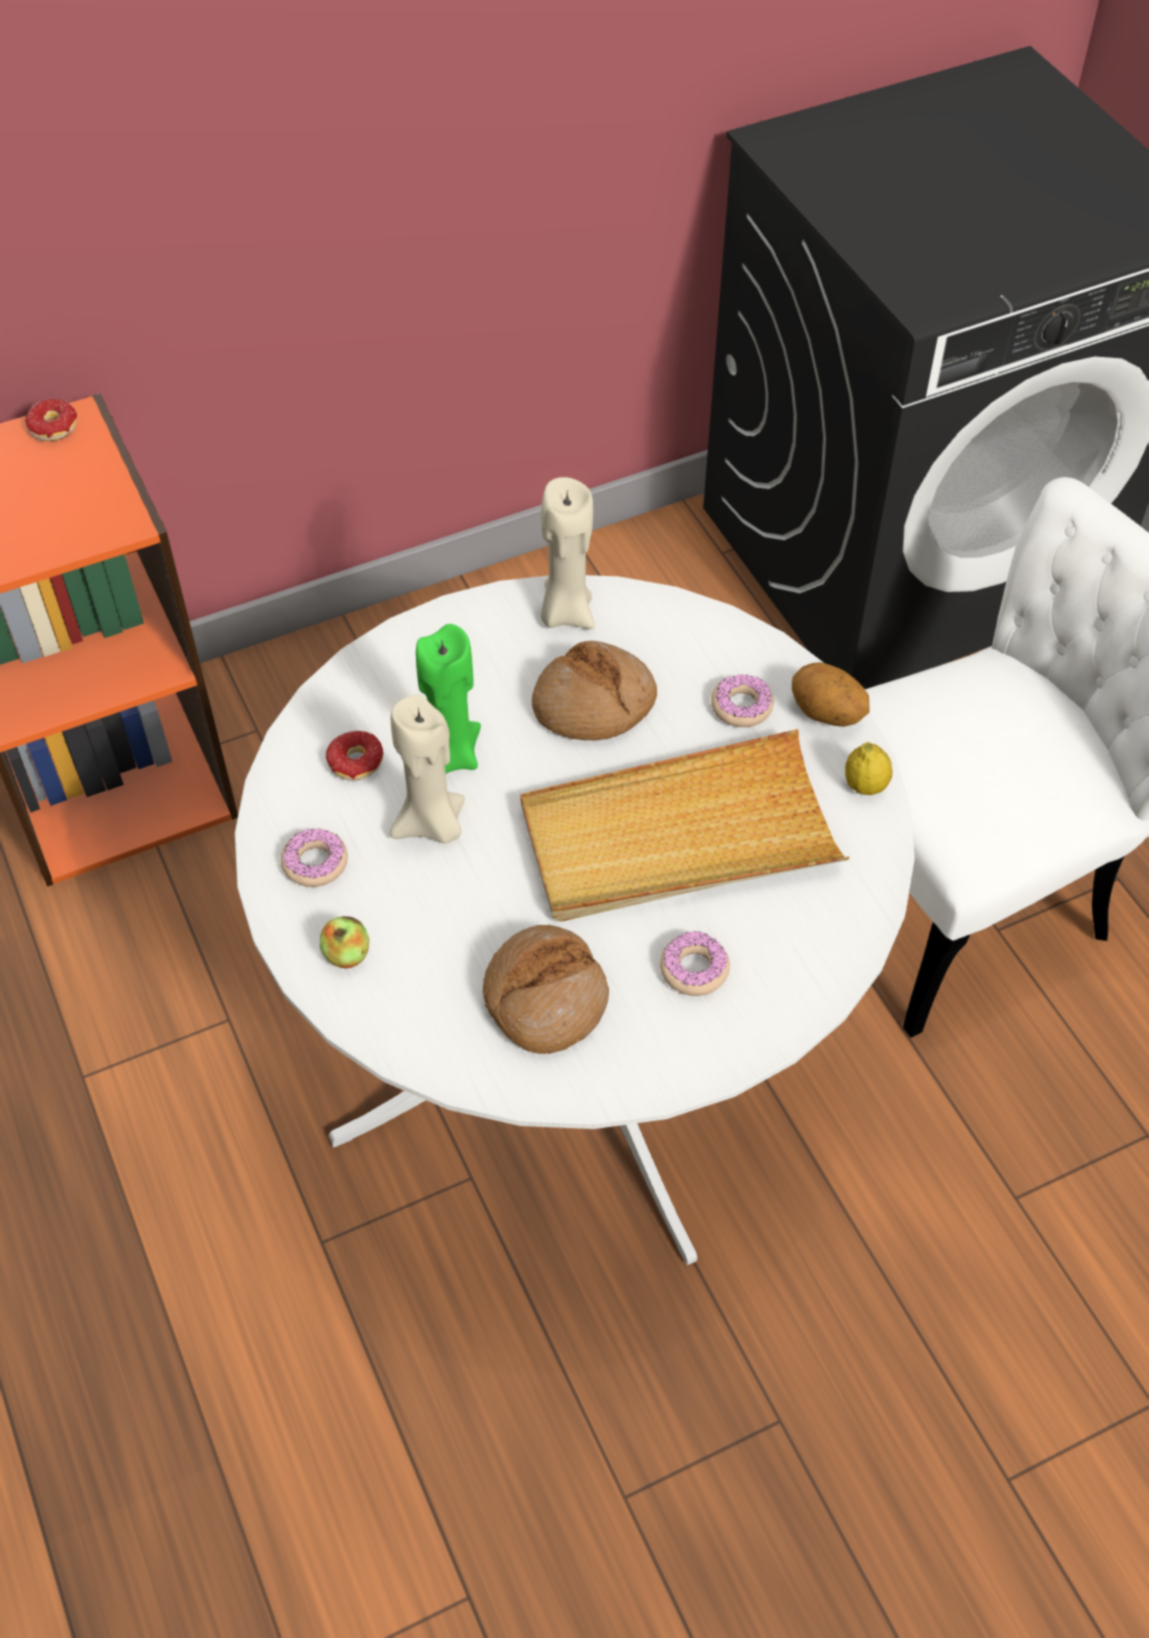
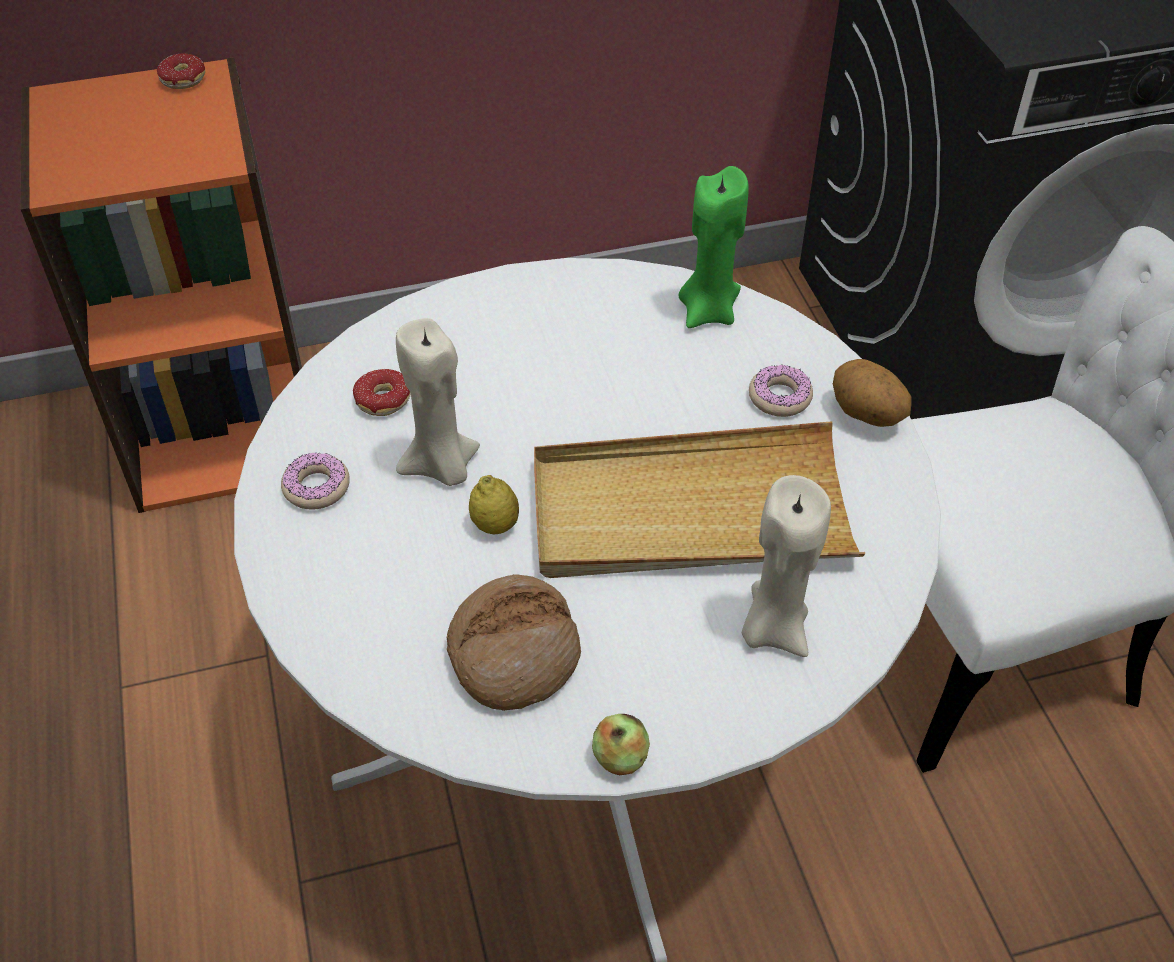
camera: 10 degrees right, 5 degrees down
apple [320,916,369,968] -> apple moved to [592,714,650,775]
green candle [416,624,481,773] -> green candle moved to [678,166,749,328]
bread [532,641,657,741] -> none
beige candle [540,477,595,629] -> beige candle moved to [742,475,831,657]
donut [660,931,730,996] -> none
lemon [845,742,893,795] -> lemon moved to [469,475,519,534]

